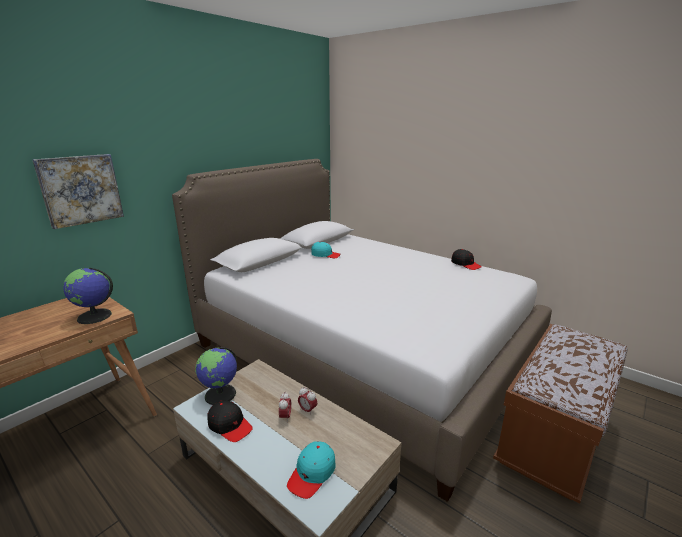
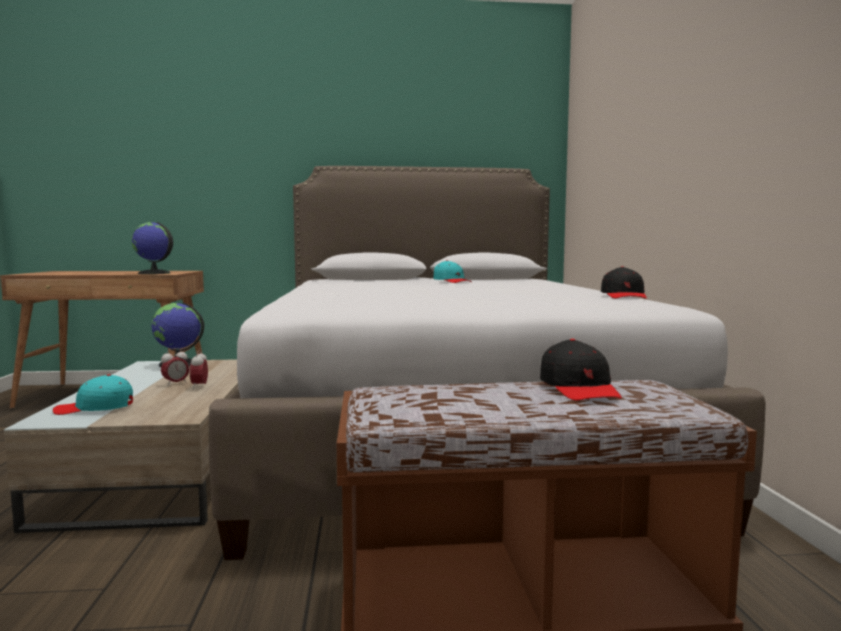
camera: 45 degrees right, 15 degrees down
picture [32,154,124,229] -> none
black cap [207,400,253,442] -> black cap moved to [540,339,622,401]

